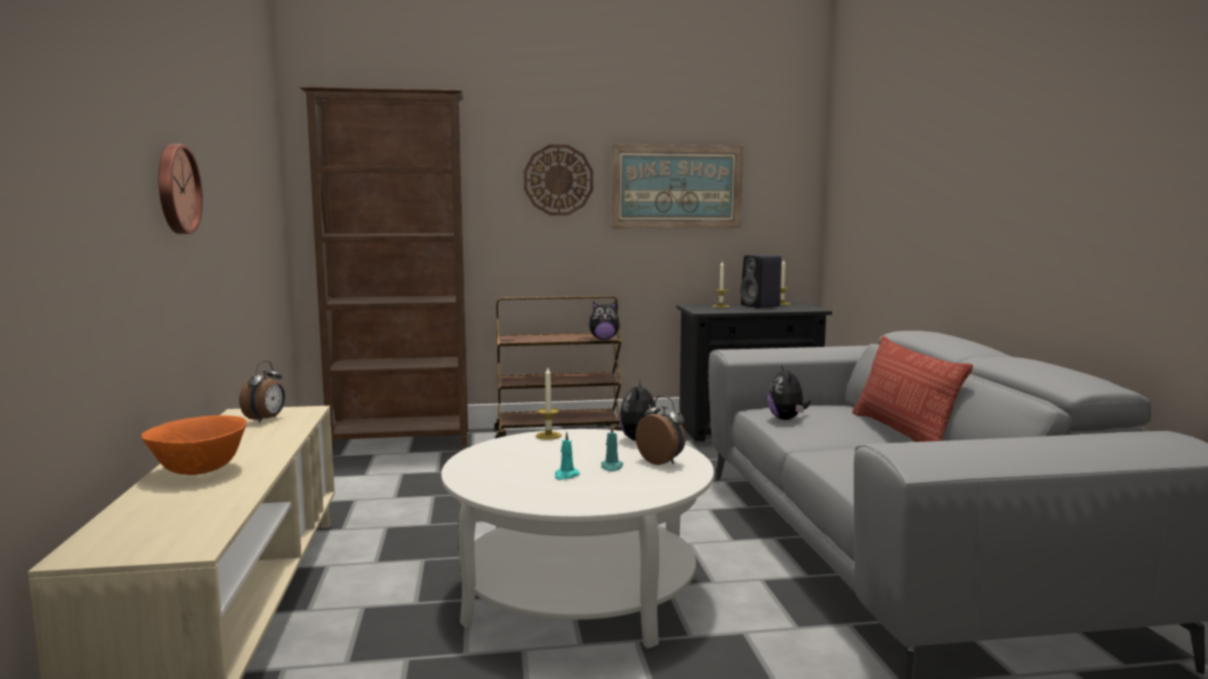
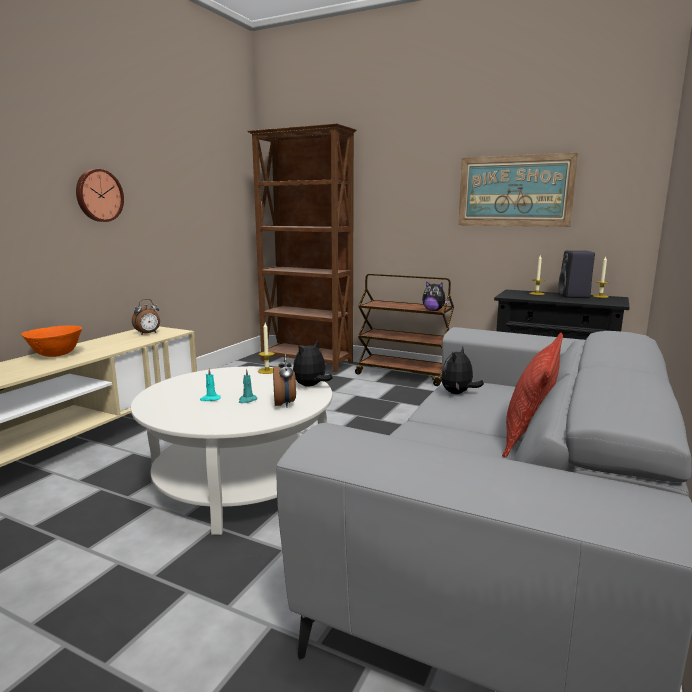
camera: 35 degrees right, 5 degrees up
wall clock [524,144,593,215] -> none

